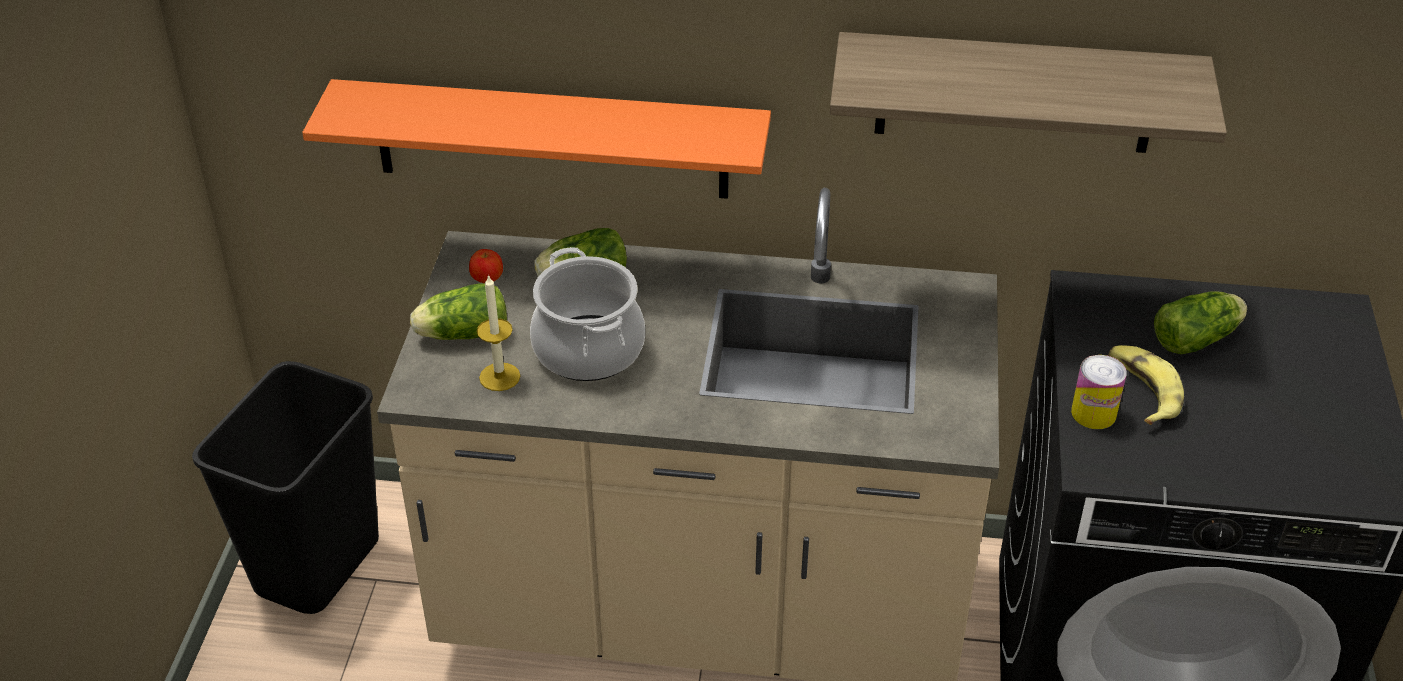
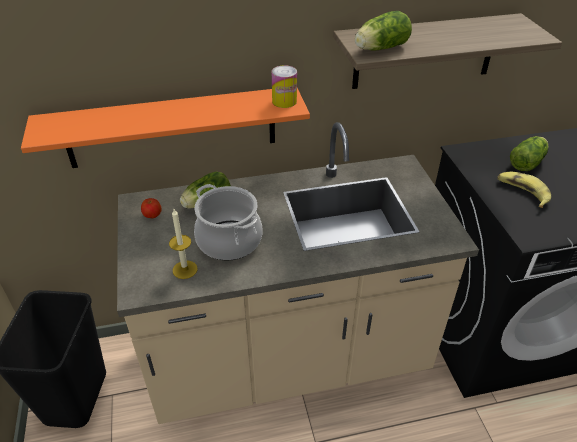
camera: 20 degrees left, 0 degrees up
lettuce [410,284,507,340] -> lettuce moved to [355,11,412,51]
can [1071,355,1127,429] -> can moved to [272,65,297,108]

